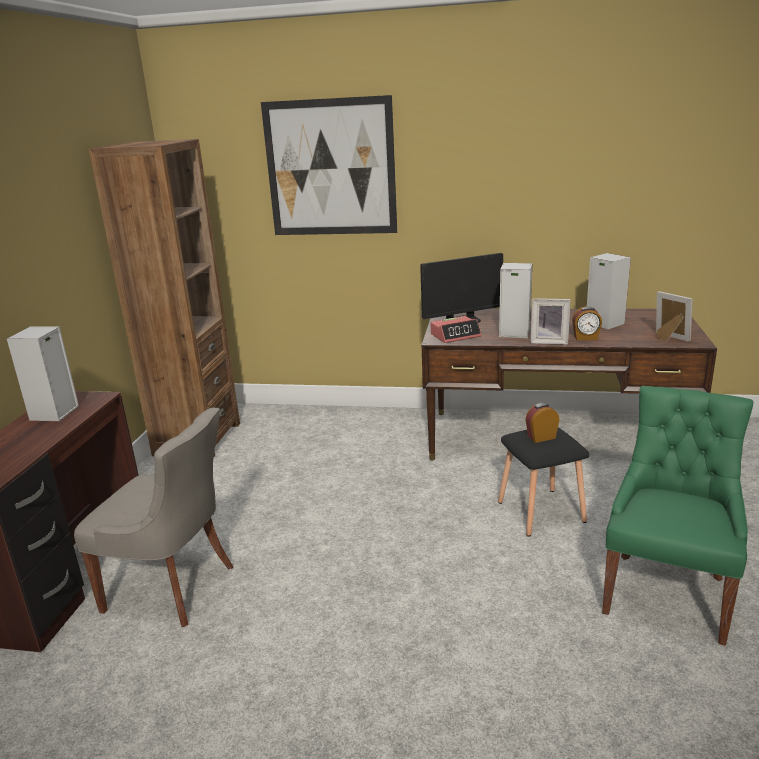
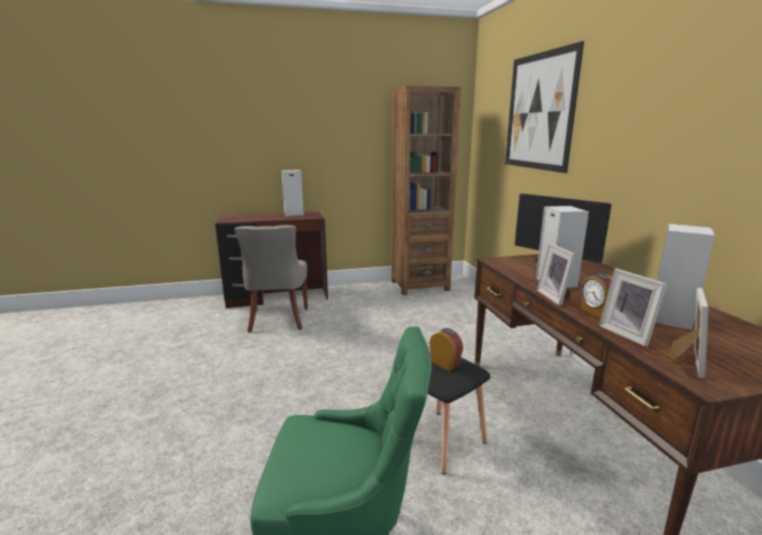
camera: 65 degrees right, 5 degrees down
alarm clock [431,316,482,343] -> none
none -> picture frame [599,269,667,347]

